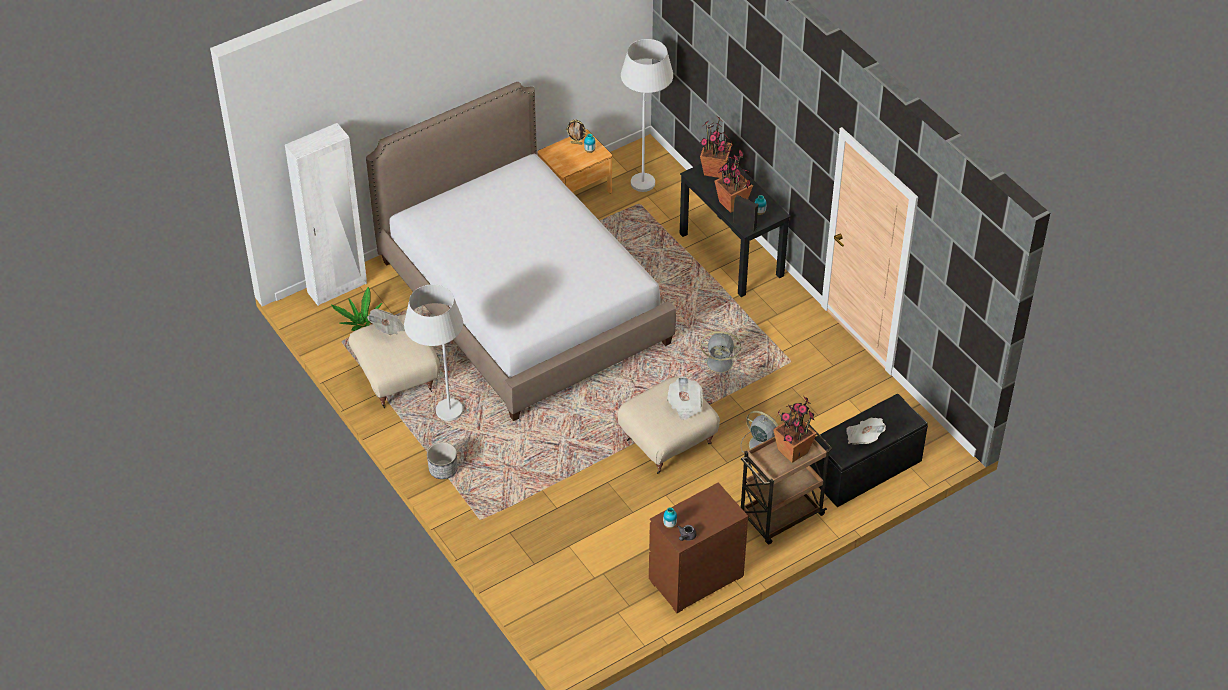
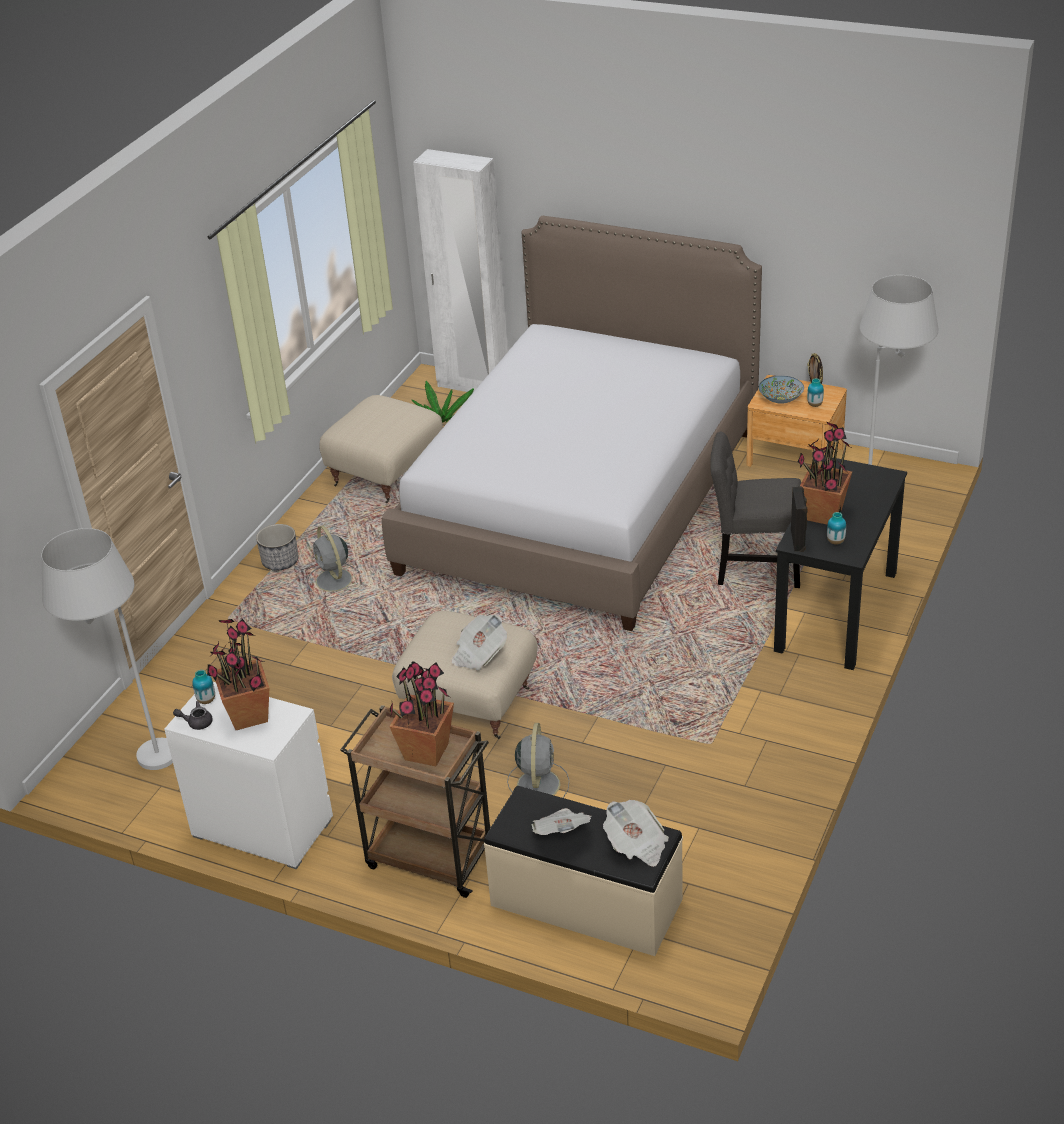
camera: 60 degrees right, 10 degrees down
newspaper [367,309,405,335] -> newspaper moved to [603,800,669,867]
white floor lamp [404,284,463,421] -> white floor lamp moved to [41,528,173,770]
brown dresser [649,482,748,613] -> white dresser [164,682,333,869]
grey fan [699,331,741,377] -> grey fan moved to [307,526,361,598]
potted plant [700,117,733,178] -> potted plant moved to [207,618,269,730]
black bench [810,394,928,507] -> beige bench [484,786,683,956]
none -> grey chair [710,432,801,588]
none -> bowl [759,376,804,404]

